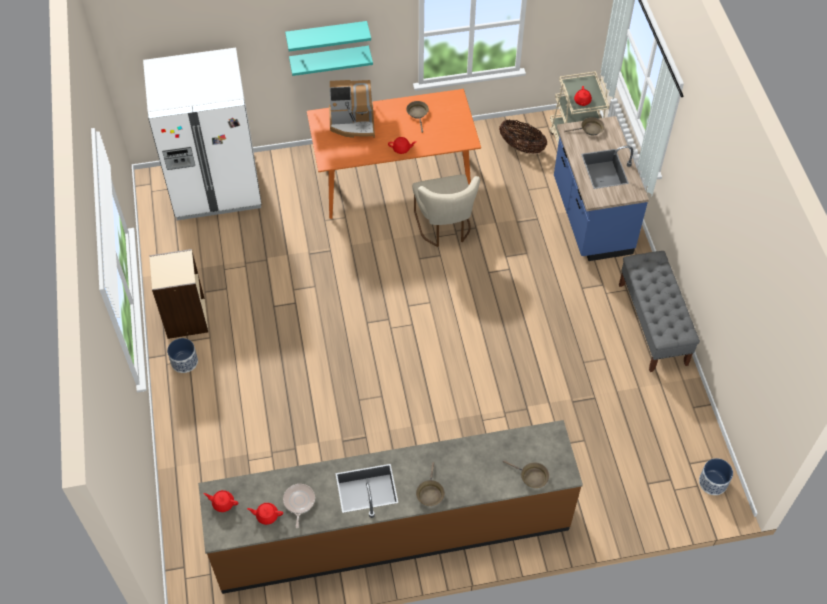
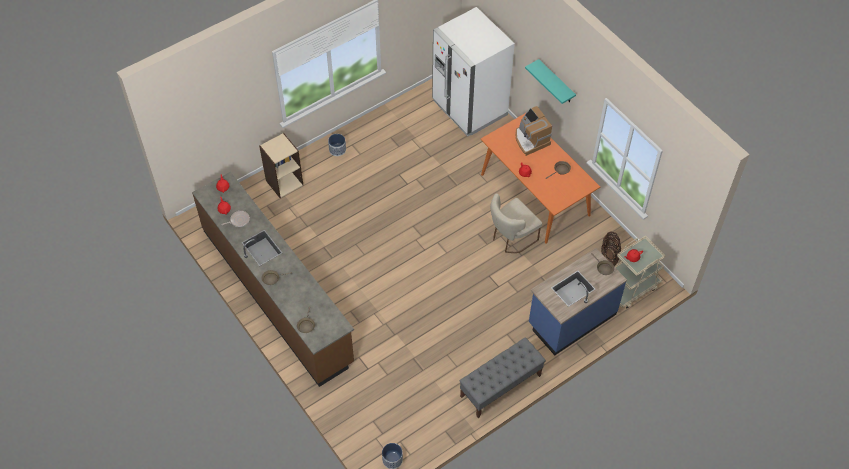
camera: 65 degrees right, 0 degrees up
beige bookcase [149,249,208,339] -> beige bookcase moved to [259,133,303,198]
turquoise shelf [289,46,373,76] -> none

